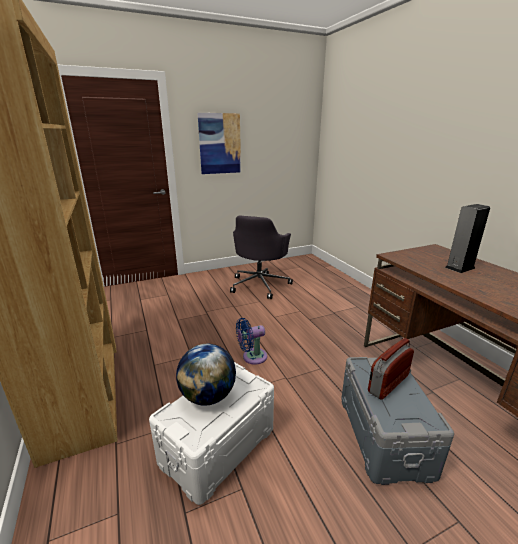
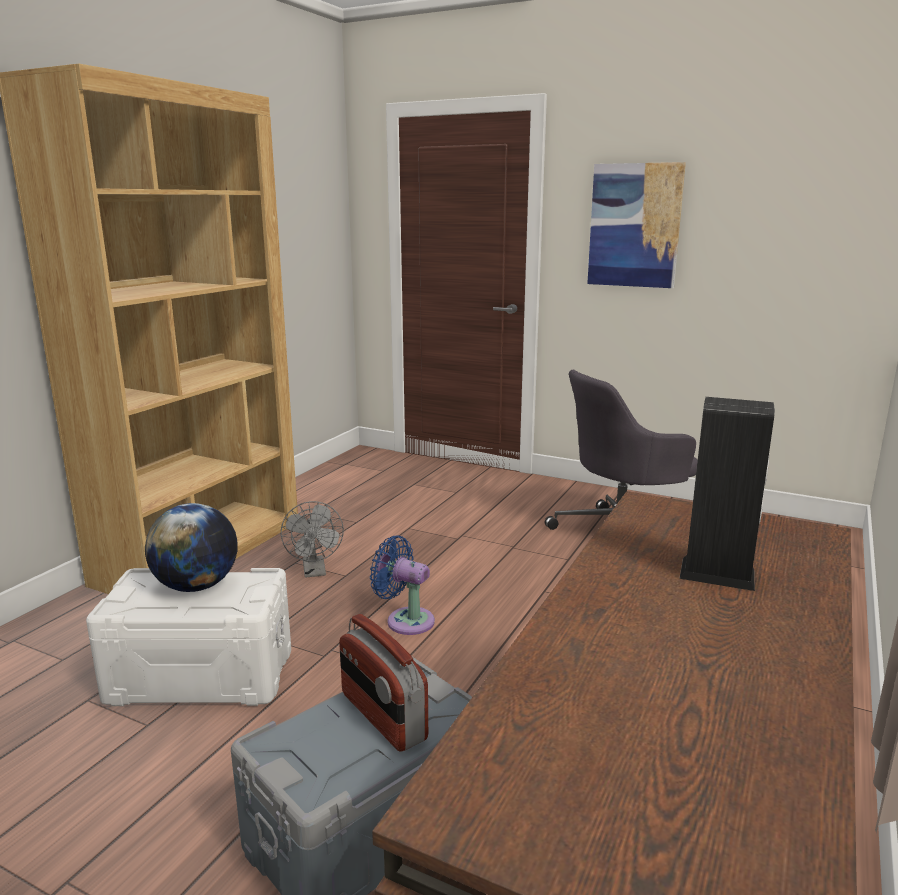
camera: 50 degrees right, 5 degrees down
radio [368,338,414,400] -> radio turned 135 degrees counterclockwise [339,614,428,752]
none -> grey fan [281,501,344,578]

